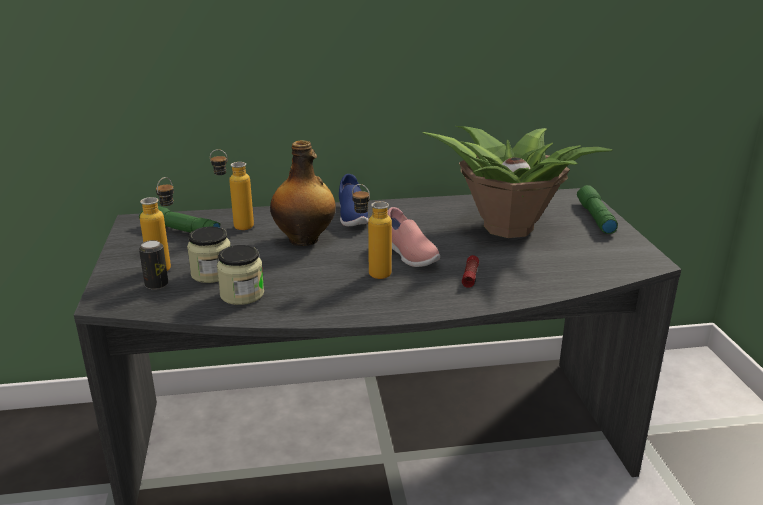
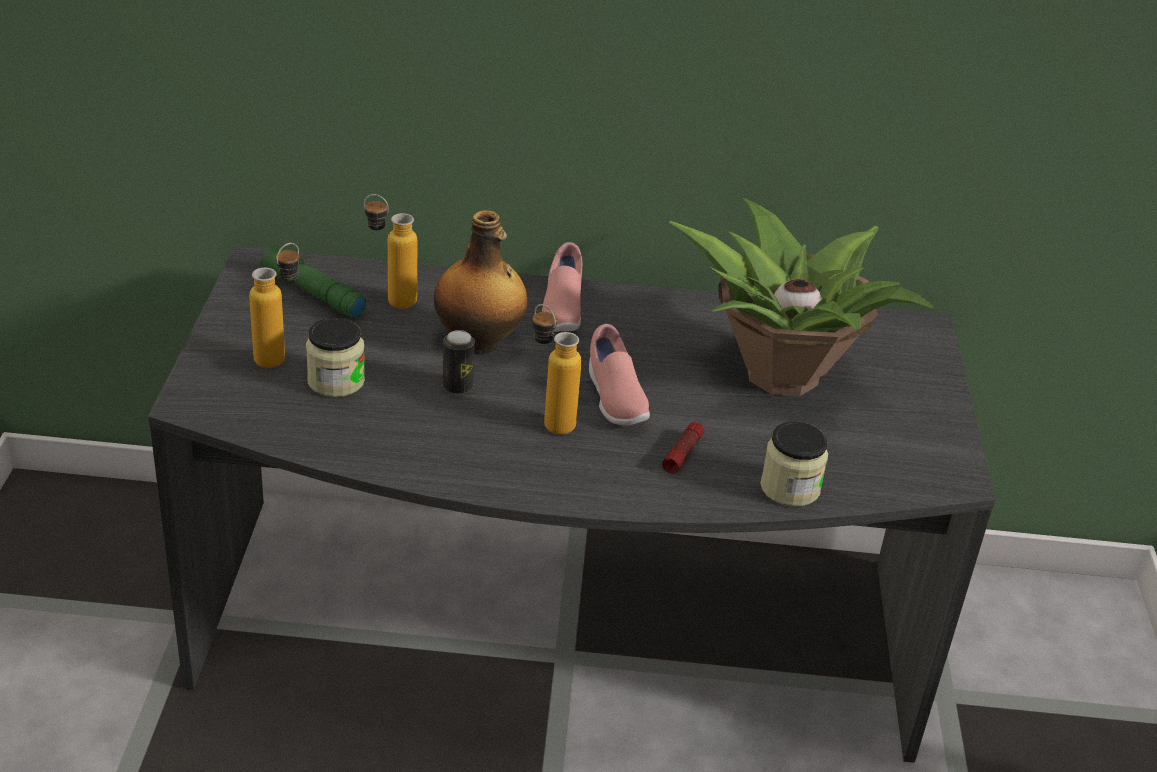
camera: 10 degrees right, 10 degrees up
can [139,240,168,290] -> can moved to [443,330,475,394]
jar [217,245,264,305] -> jar moved to [760,422,828,507]
blue shoe [339,174,369,226] -> pink shoe [542,242,582,332]
green flashlight [577,185,618,234] -> none

